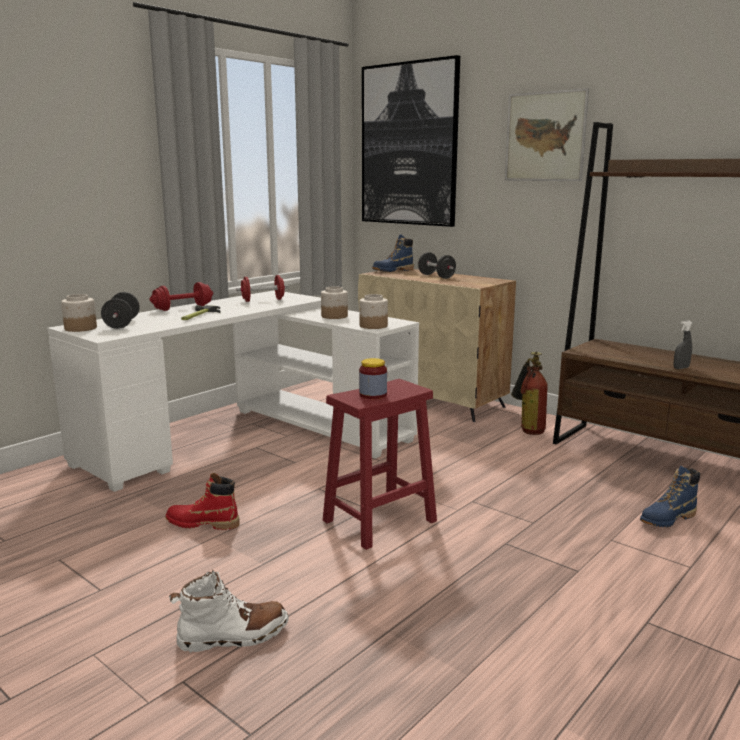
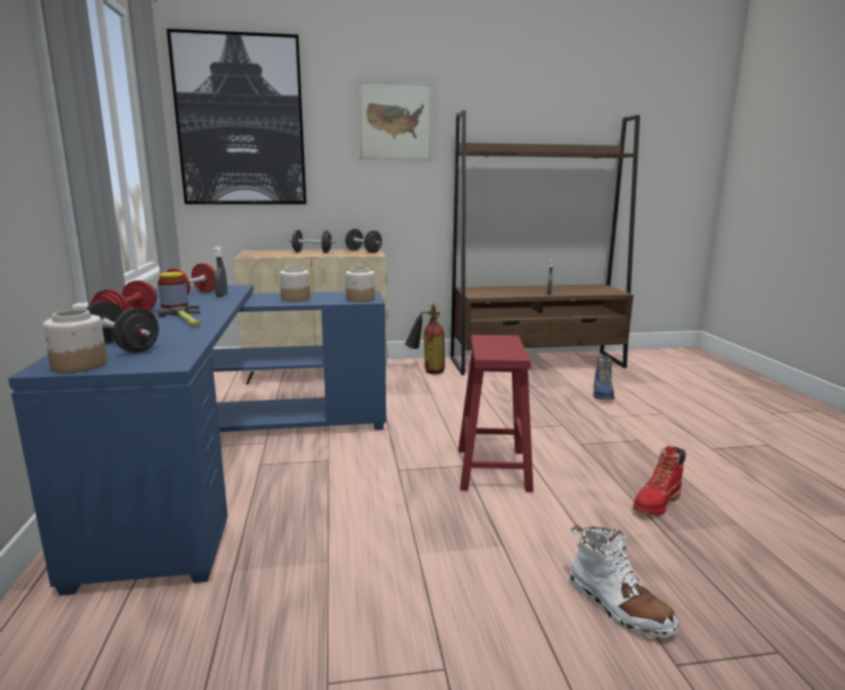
camera: 50 degrees left, 0 degrees up
white desk [47,290,419,492] -> blue desk [8,285,386,595]
red boot [166,473,239,530] -> red boot moved to [633,446,686,515]
white boot [169,570,289,653] -> white boot turned 120 degrees clockwise [569,525,679,638]
jar [359,358,387,399] -> jar moved to [158,272,188,308]
blue boot [372,234,414,272] -> none
none -> grey spray bottle [214,246,227,297]
none -> black dumbbell [345,229,382,253]

